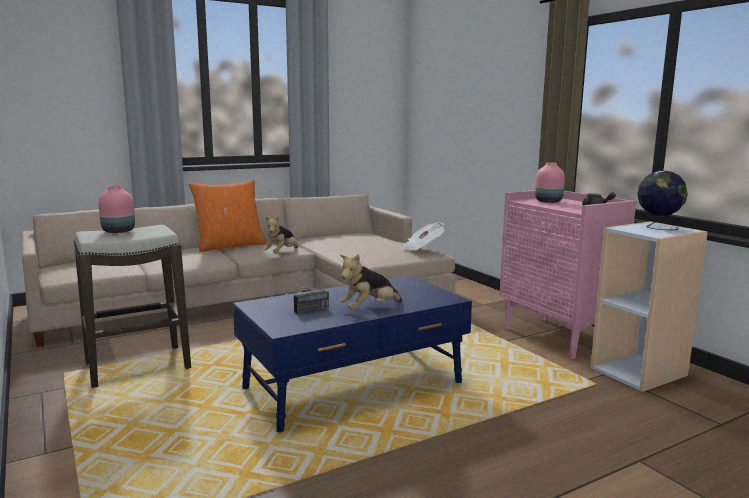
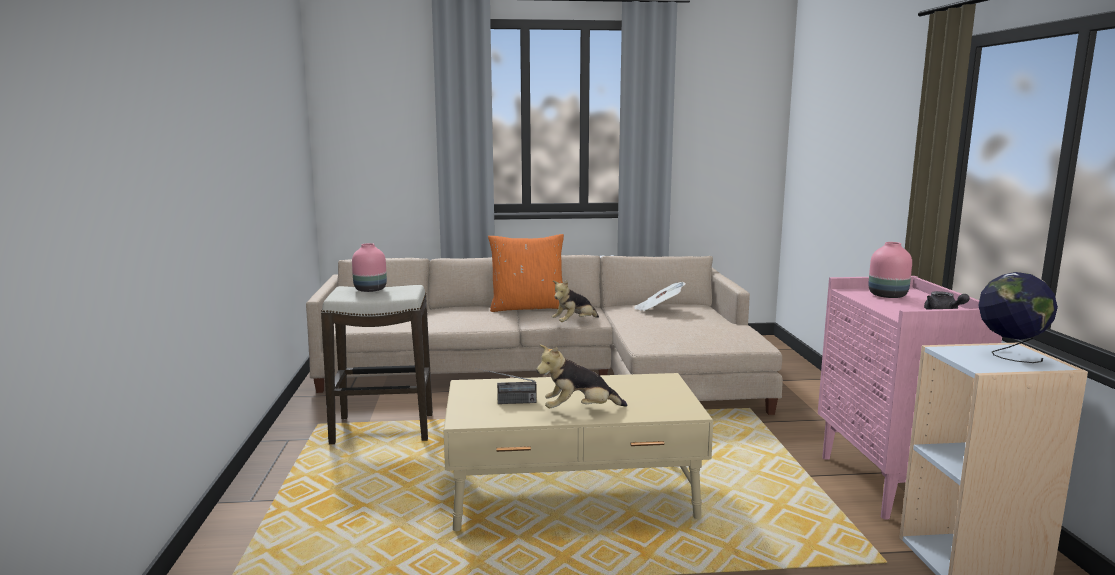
camera: 25 degrees right, 0 degrees up
blue coffee table [233,276,472,432] -> beige coffee table [443,373,714,531]
newspaper [400,222,445,251] -> newspaper moved to [634,282,686,311]

